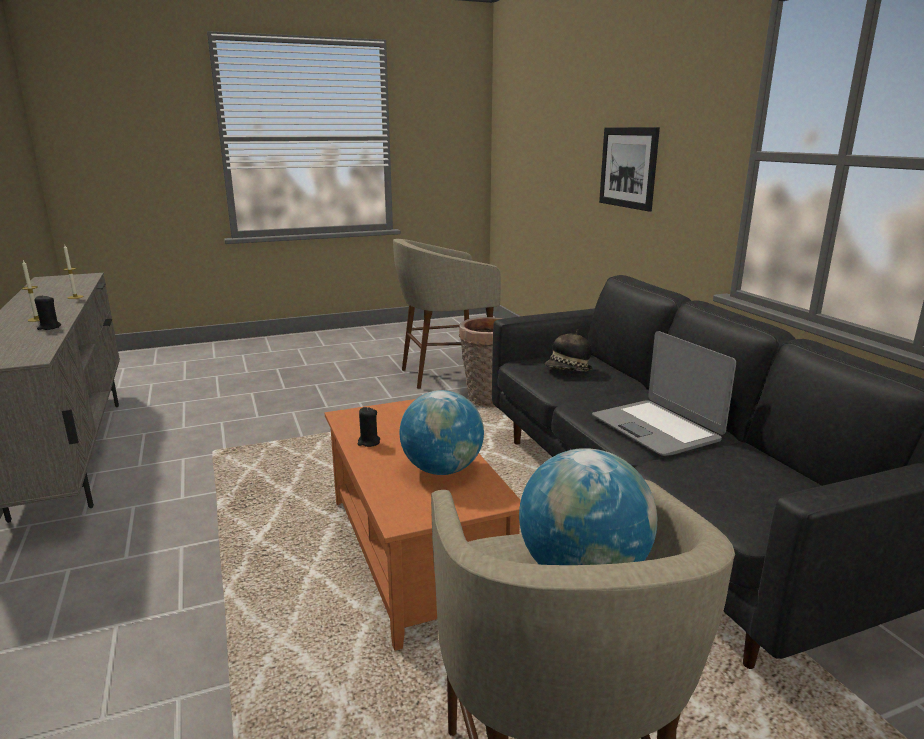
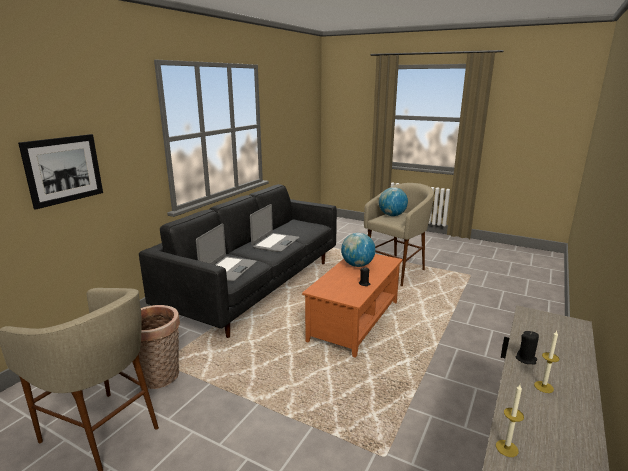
camera: 130 degrees left, 0 degrees up
hat [545,329,593,372] -> laptop [196,224,257,281]

